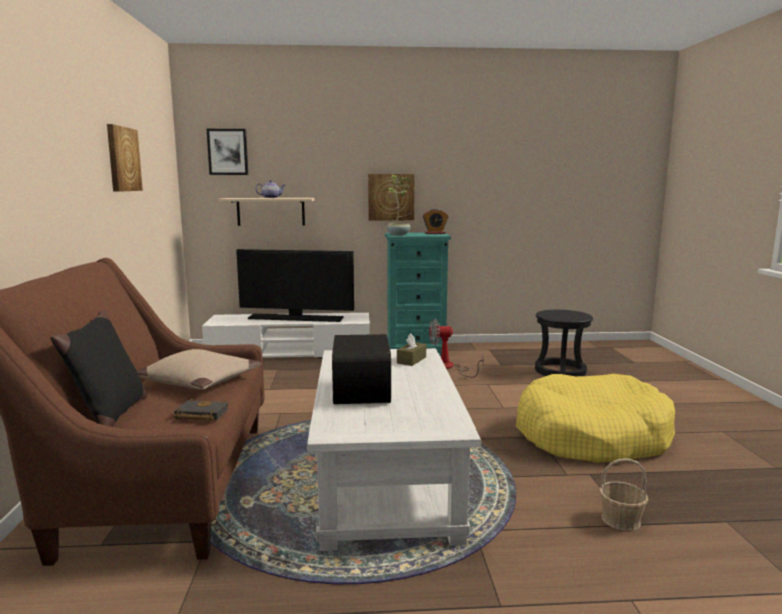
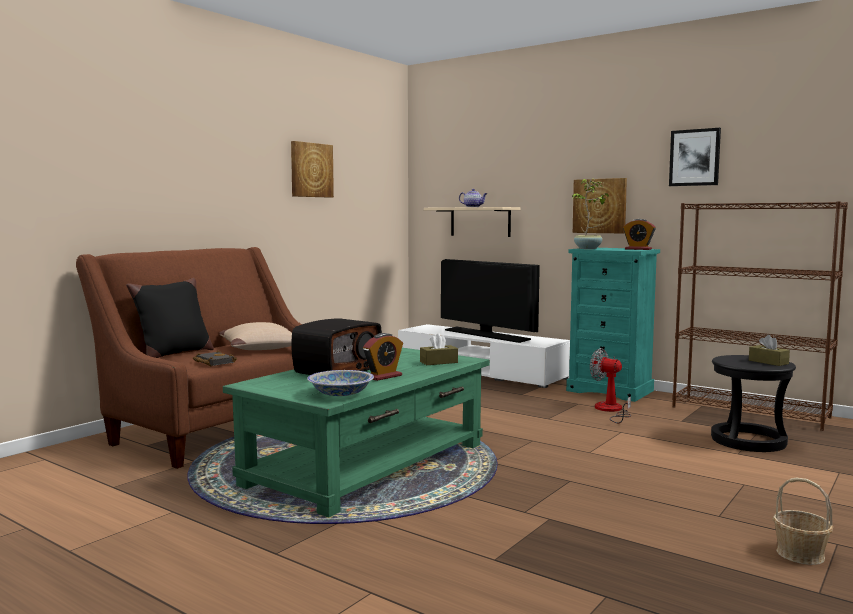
camera: 40 degrees right, 5 degrees down
picture [206,129,248,175] -> picture moved to [669,128,721,186]
white coffee table [307,348,481,551] -> green coffee table [223,348,490,517]
yellow dog bed [516,374,675,463] -> none
basket [599,458,648,531] -> basket moved to [773,478,833,565]
none -> bowl [307,370,374,396]
none -> alarm clock [363,333,403,381]
none -> brown bookcase [672,201,848,431]
none -> brown tissue box [749,335,790,366]

